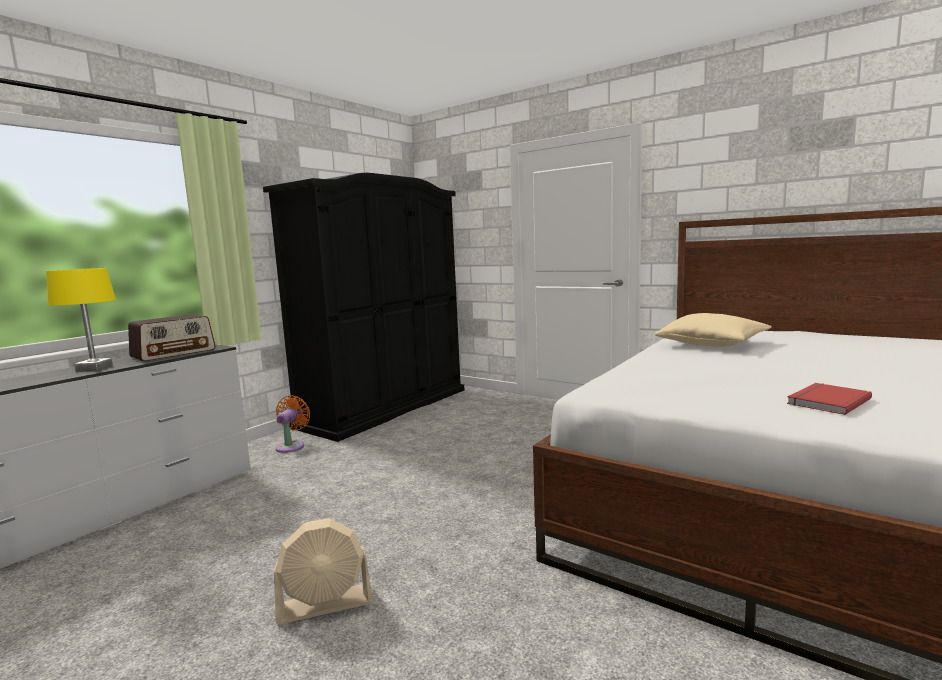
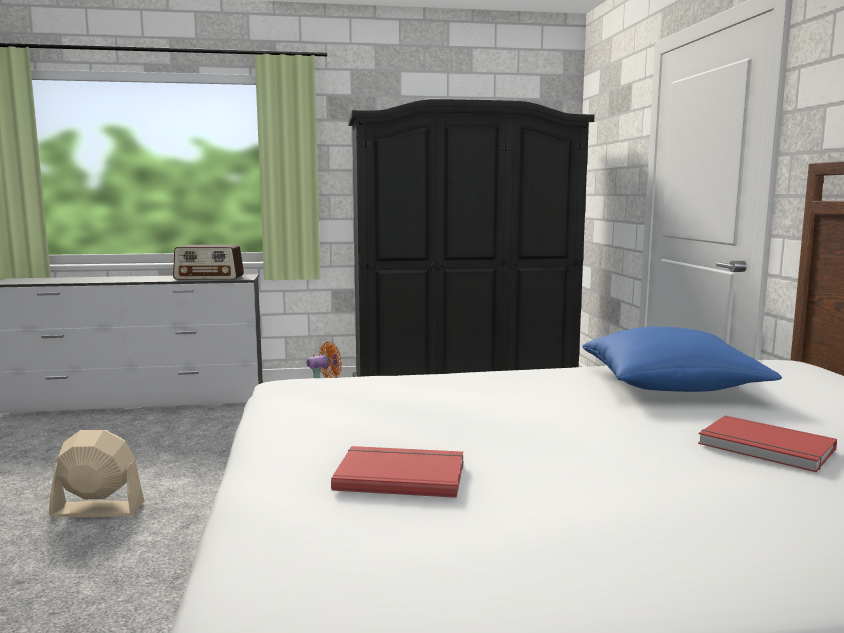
camera: 45 degrees right, 0 degrees up
yellow table lamp [46,268,116,372] -> none
beige fan [274,518,373,624] -> beige fan turned 150 degrees clockwise [49,430,144,517]
beige pillow [654,313,772,347] -> blue pillow [582,327,782,392]
none -> red book [698,416,837,472]

